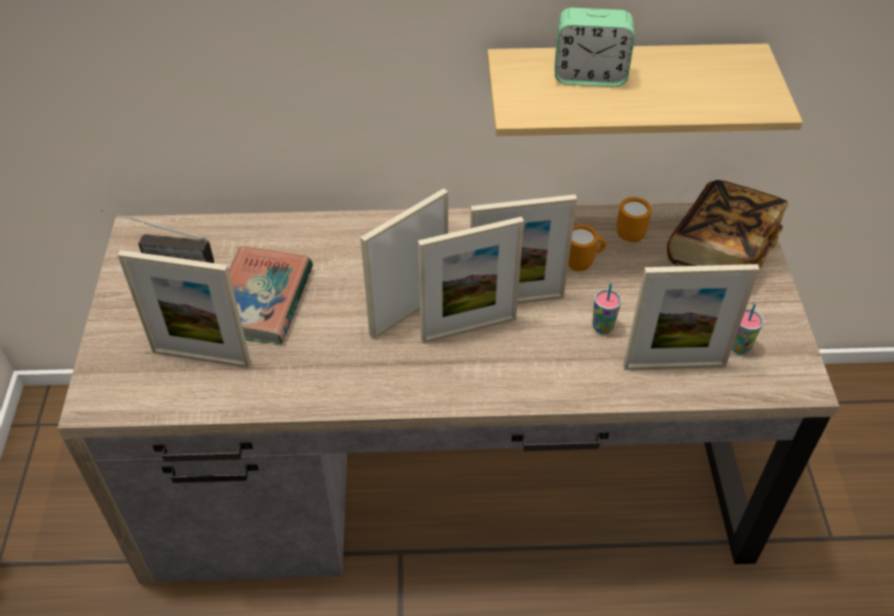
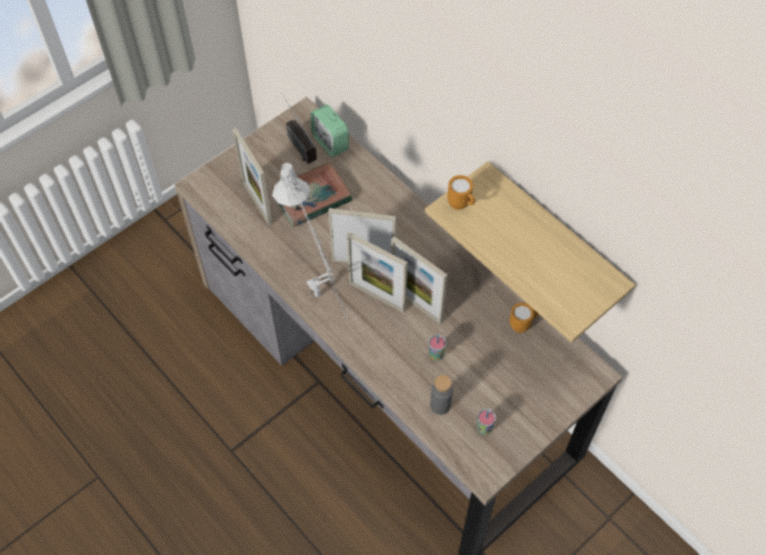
camera: 50 degrees right, 10 degrees up
alarm clock [554,8,635,87] -> alarm clock moved to [311,104,349,157]
orange mug [568,224,607,271] -> orange mug moved to [447,175,475,210]
picture frame [623,264,760,370] -> grey bottle [430,375,453,415]
book [667,180,788,269] -> none
none -> grey table lamp [272,163,348,319]

